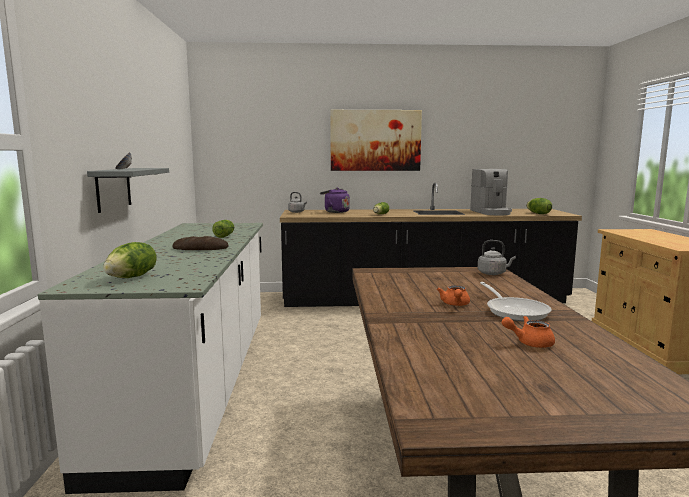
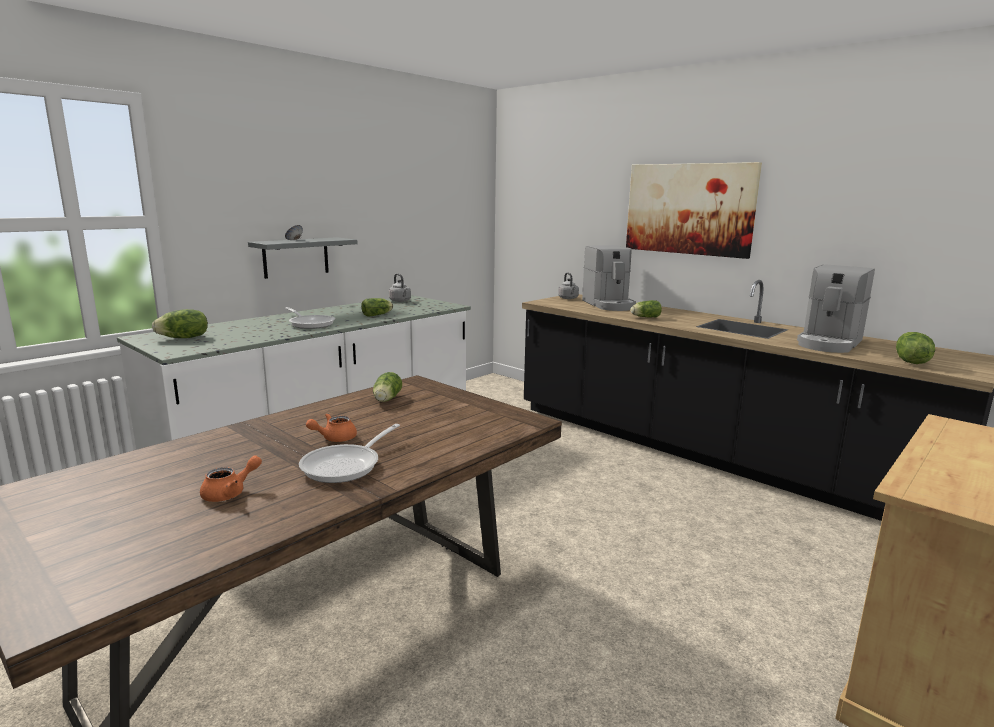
camera: 45 degrees right, 5 degrees up
bread [172,236,228,250] -> frying pan [285,307,335,329]
purple kettle [320,188,350,213] -> coffee machine [582,245,636,311]
grey kettle [478,240,516,275] -> grey kettle moved to [389,273,411,302]
orange teapot [502,316,555,348] -> orange teapot turned 90 degrees clockwise [200,456,262,502]
none -> lettuce [373,372,402,402]

